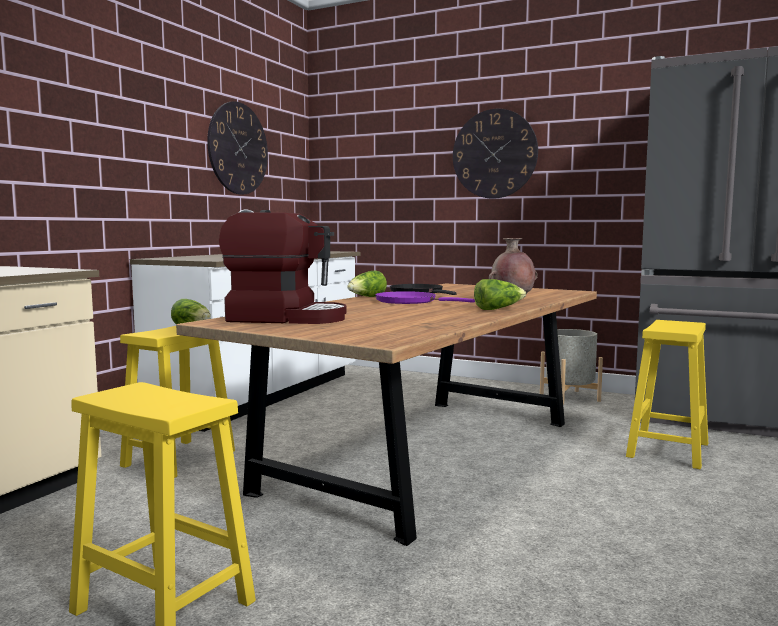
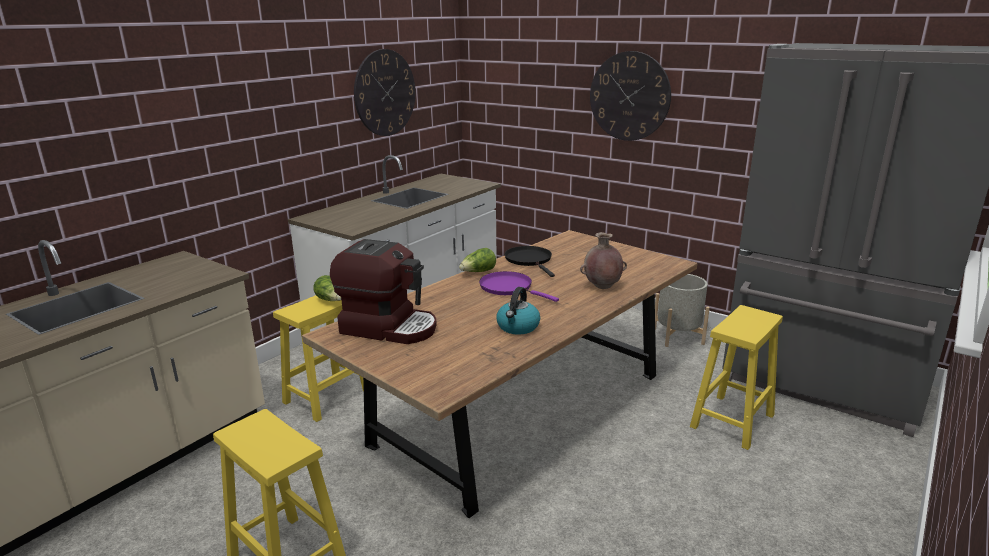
camera: 10 degrees right, 15 degrees up
lettuce [474,279,526,310] -> none
none -> kettle [496,287,540,335]

